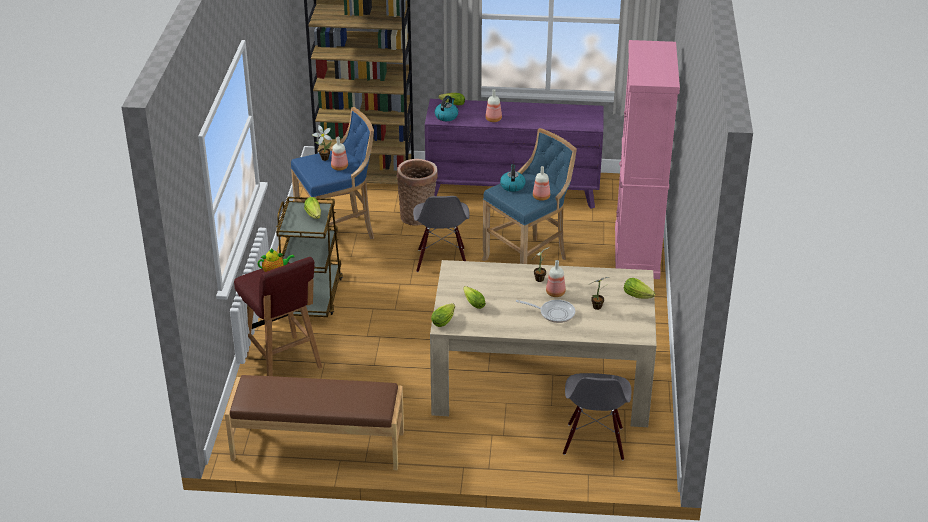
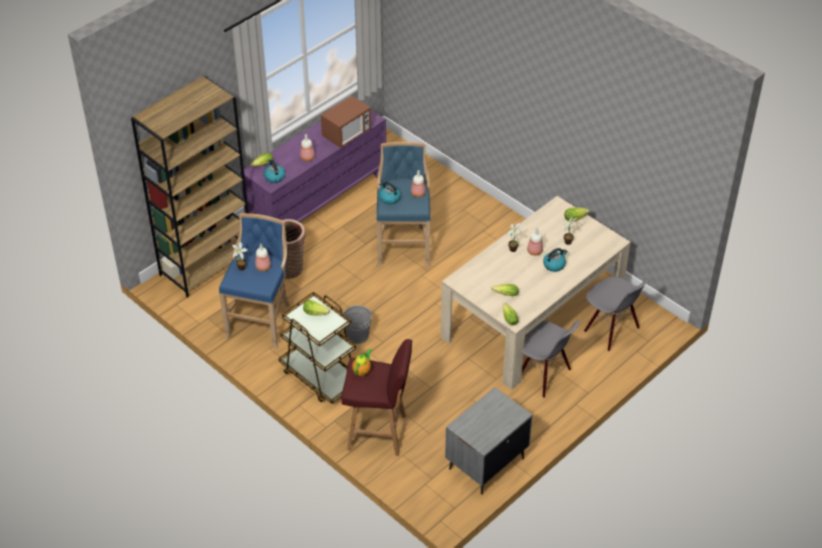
camera: 50 degrees left, 10 degrees up
brown bench [225,375,404,470] -> grey nightstand [445,387,533,495]
grey chair [413,196,470,272] -> grey chair moved to [521,320,580,398]
frying pan [516,300,575,323] -> kettle [543,248,567,272]
pink cabinet [615,40,680,279] -> none
none -> microwave [321,96,371,148]
none -> grey bucket [343,305,373,344]

